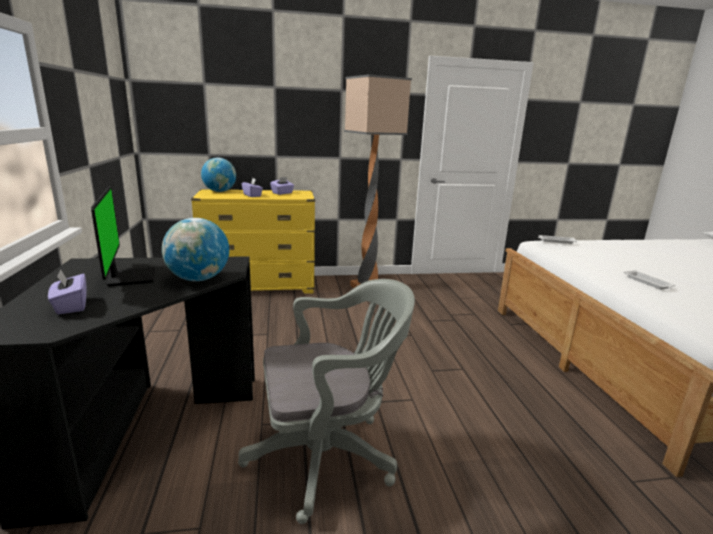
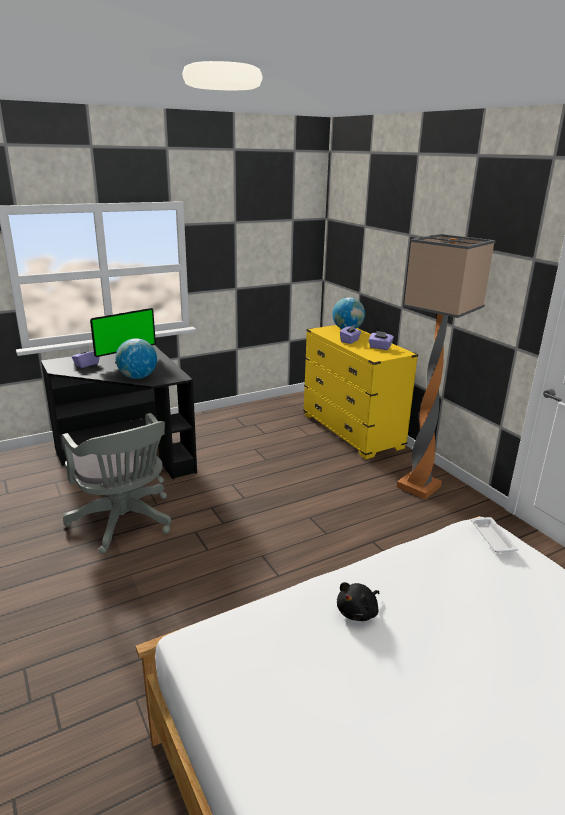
camera: 70 degrees right, 5 degrees up
white tray [623,270,675,290] -> black plush toy [337,582,379,621]

